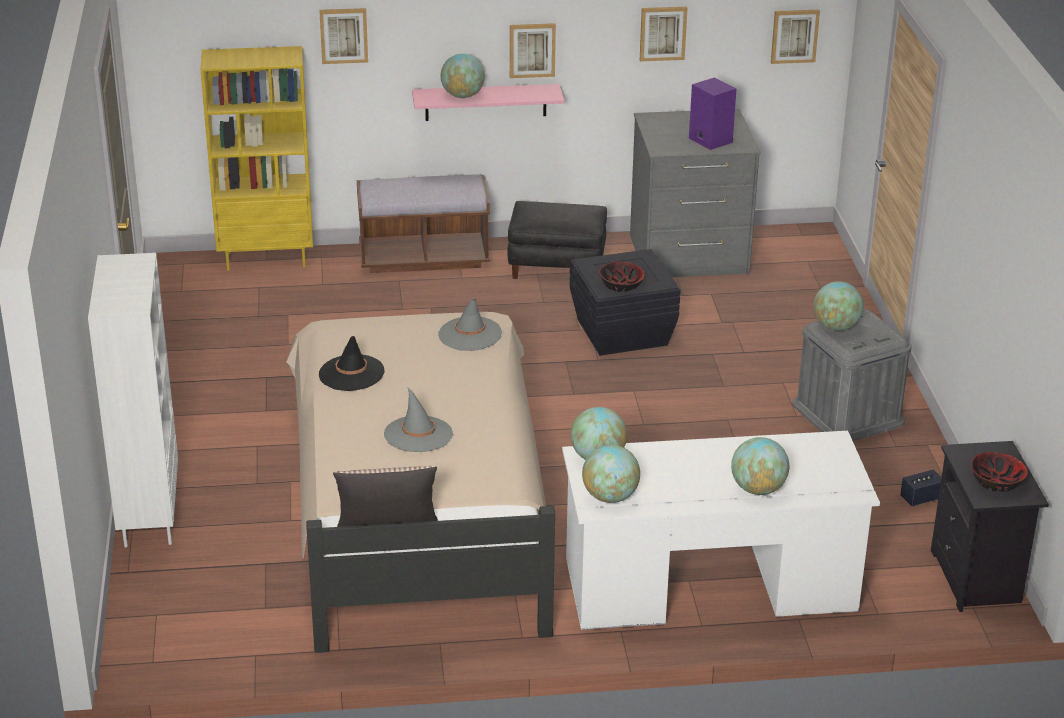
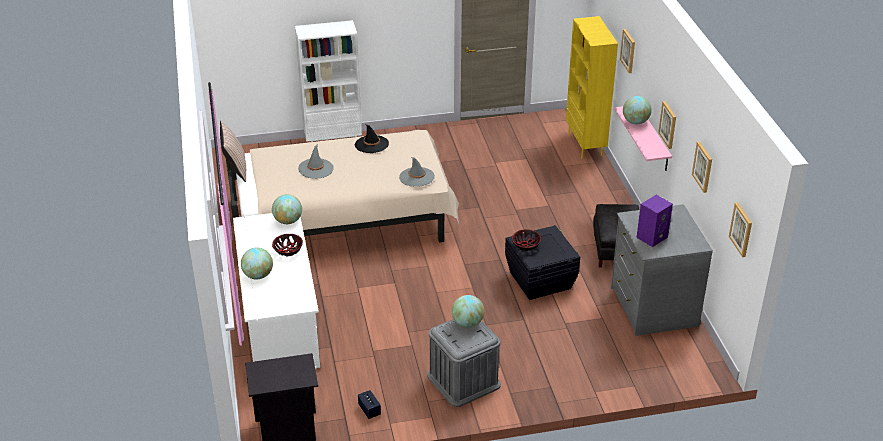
camera: 85 degrees right, 5 degrees up
brown bench [357,174,490,273] -> none
globe [582,445,640,503] -> none
bowl [971,452,1028,492] -> bowl moved to [272,234,303,256]

